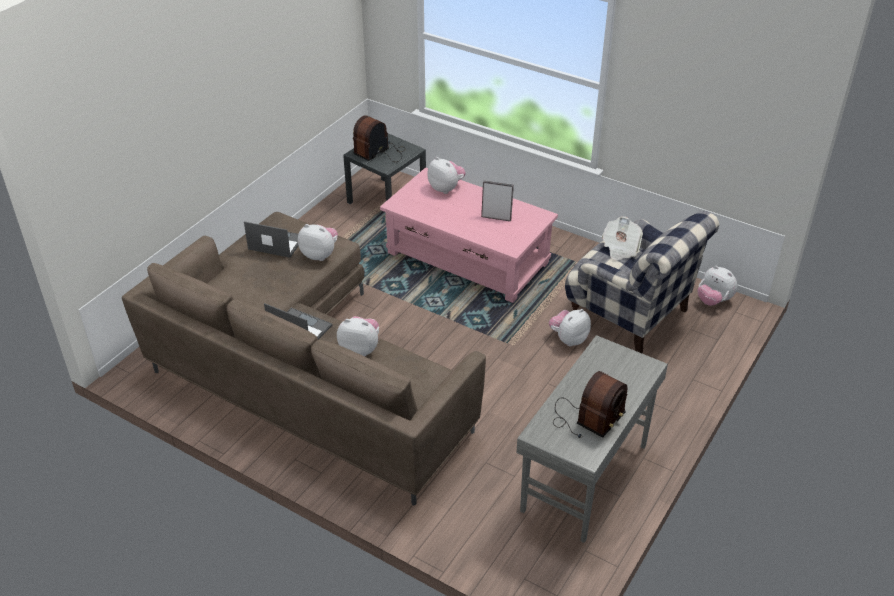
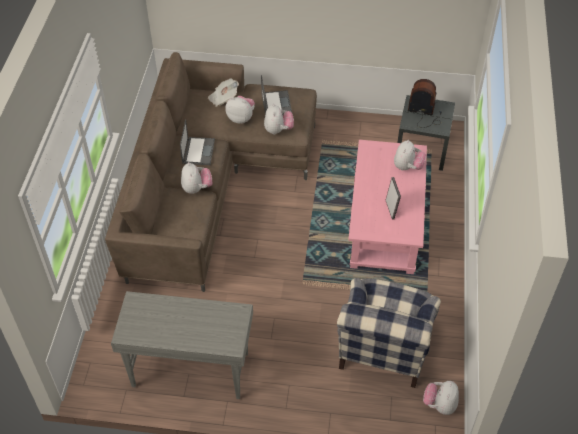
camera: 65 degrees right, 10 degrees up
plush toy [549,309,591,346] -> plush toy moved to [225,96,255,124]
radio [553,371,628,438] -> none
newspaper [602,217,643,260] -> newspaper moved to [208,78,239,107]

